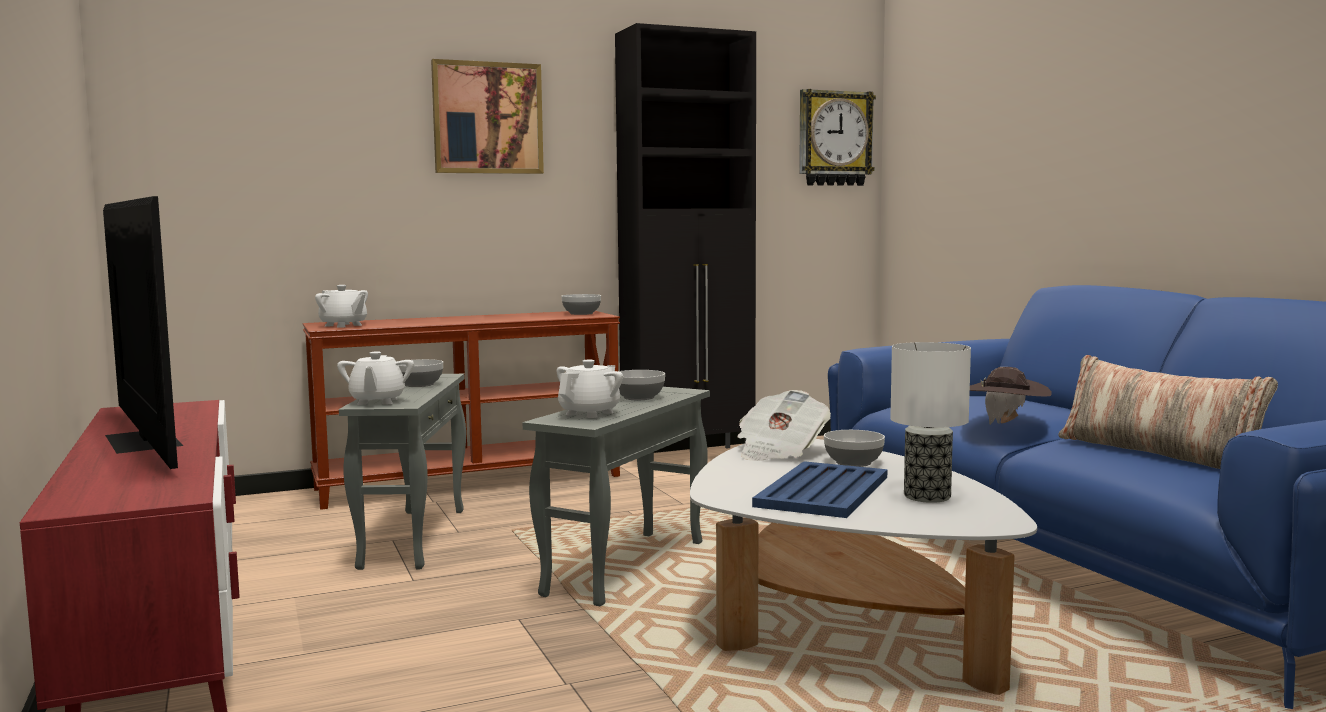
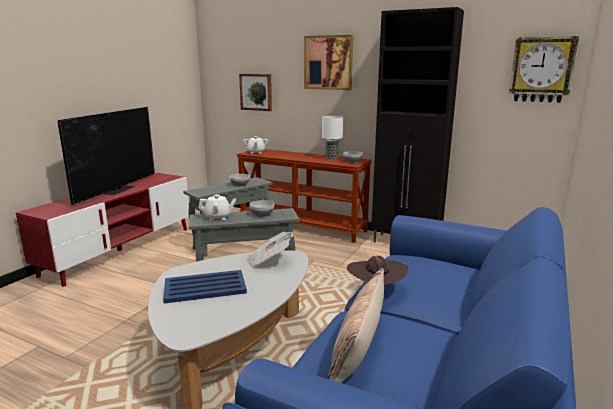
camera: 50 degrees right, 10 degrees up
white teapot [337,352,414,405] -> none
bowl [824,430,885,467] -> none
table lamp [890,342,971,503] -> table lamp moved to [322,116,343,160]
none -> picture [239,74,272,111]

